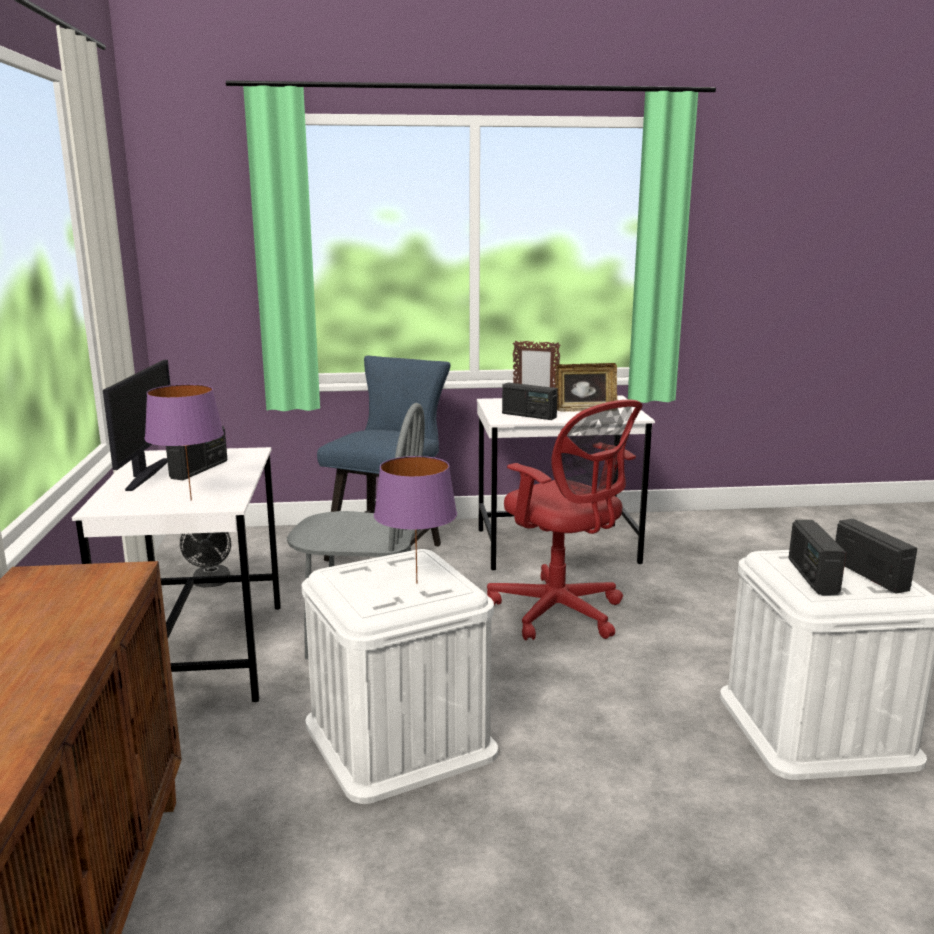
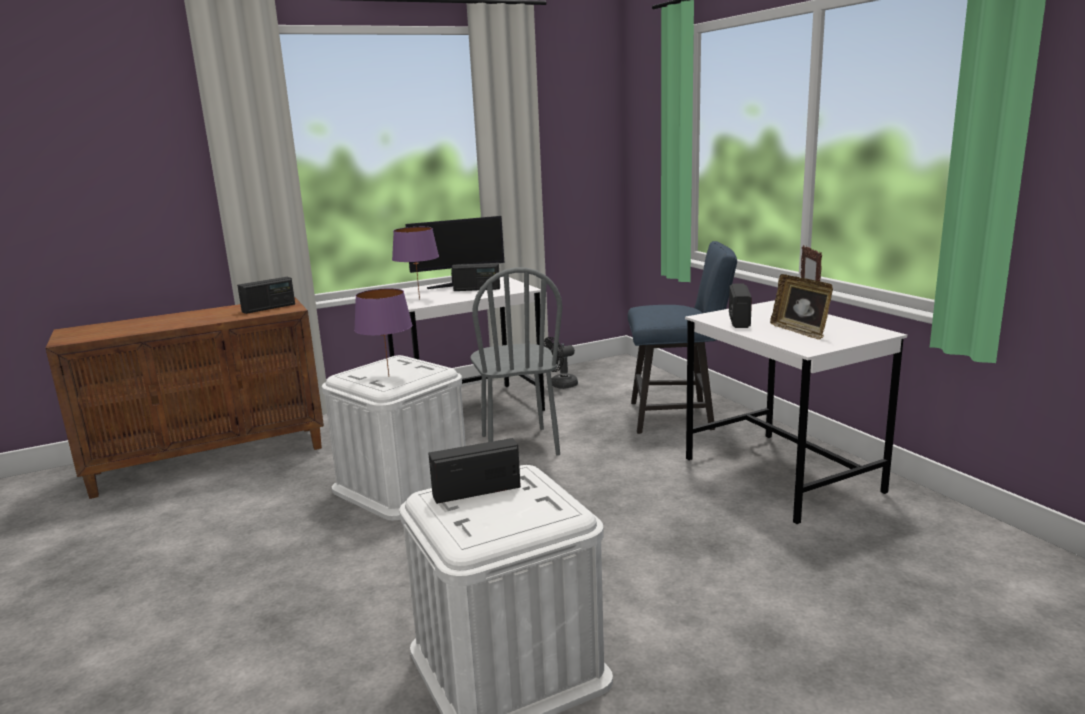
camera: 70 degrees right, 0 degrees up
red office chair [487,399,643,640] -> none
radio [835,519,917,594] -> radio moved to [237,277,295,314]

